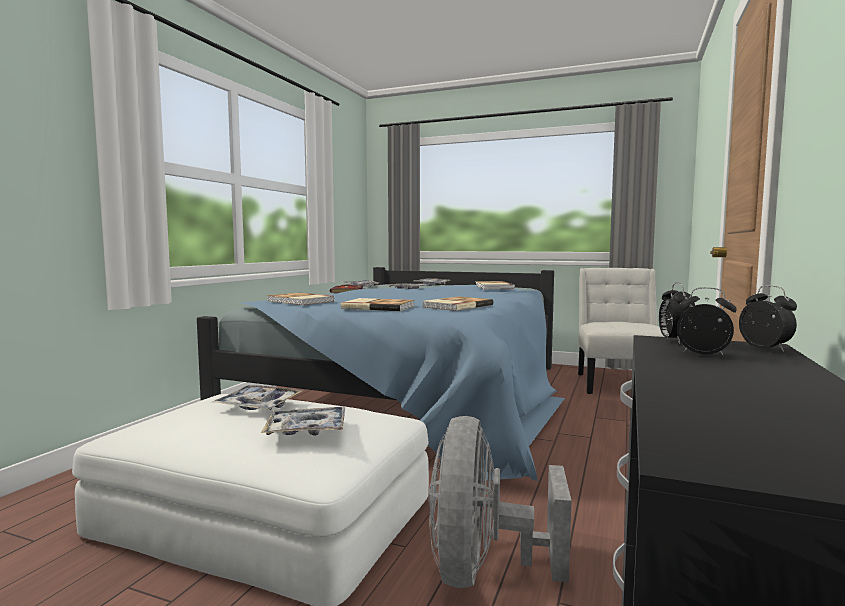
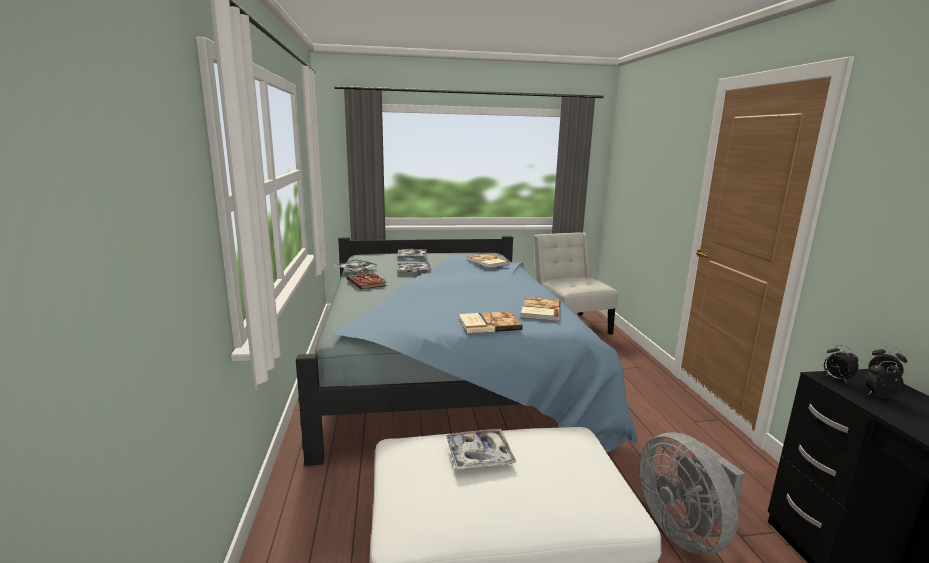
camera: 30 degrees left, 10 degrees up
tray [261,407,345,436] -> none
book [267,293,335,305] -> none

